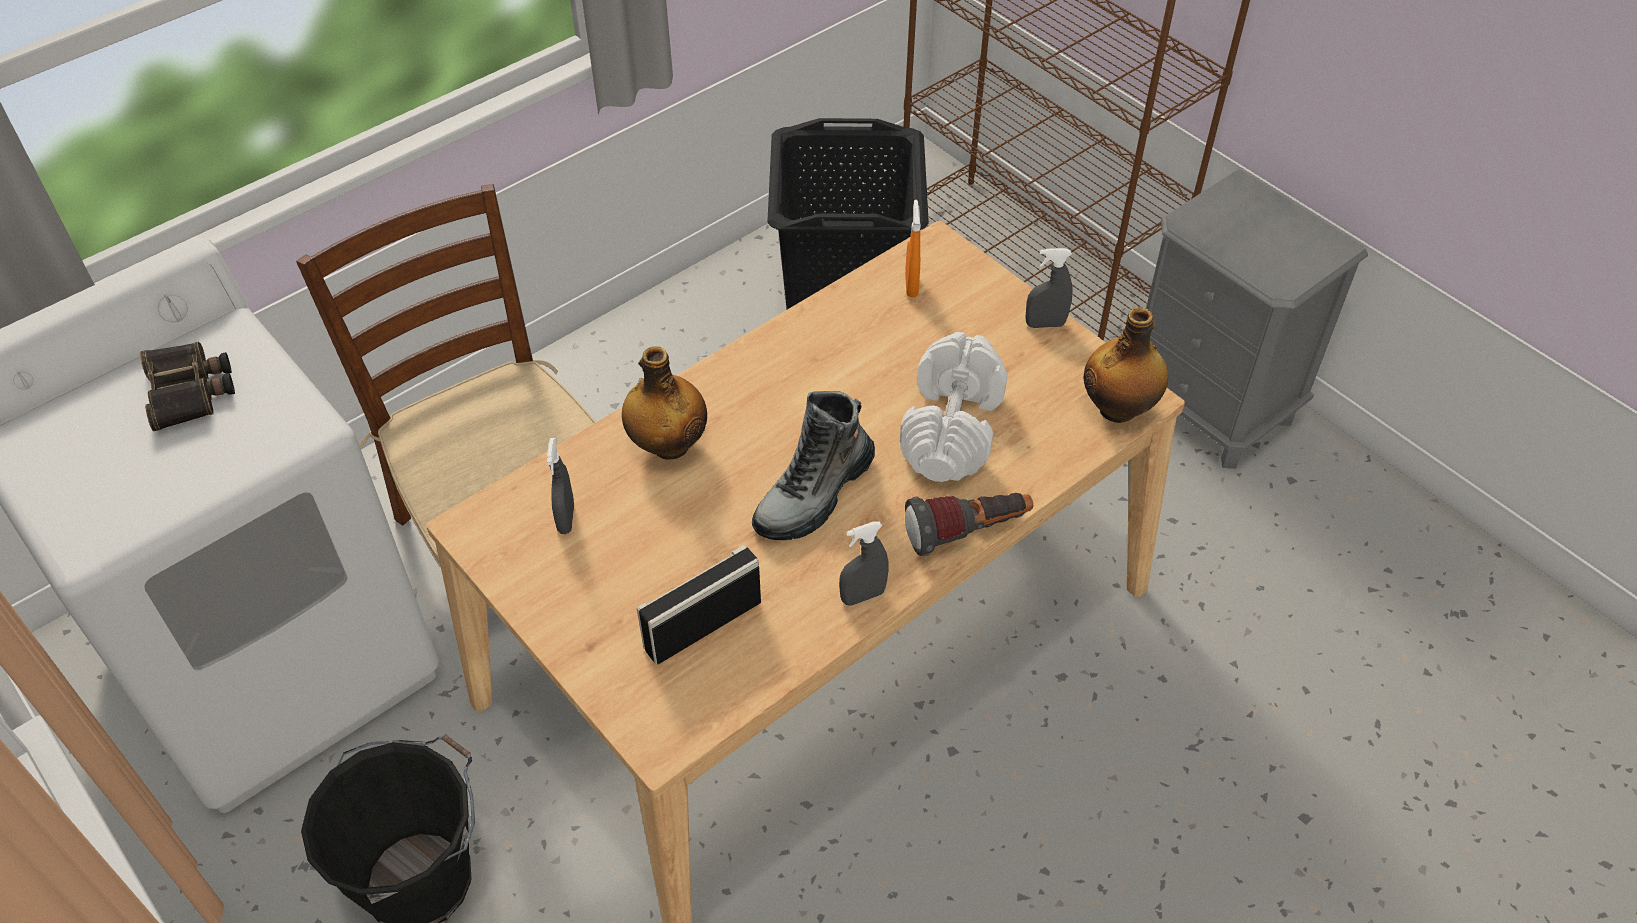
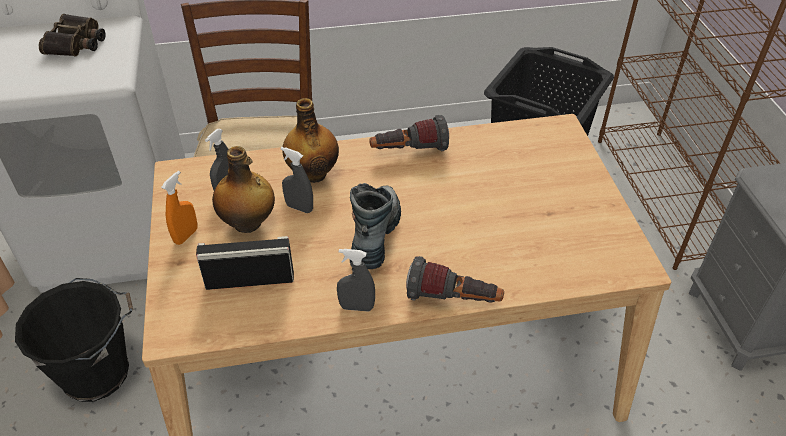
camera: 30 degrees right, 5 degrees down
boot [752,391,875,541] -> boot turned 120 degrees clockwise [350,183,401,269]
white dumbbell [900,332,1008,482] -> none
orange spray bottle [905,200,921,297] -> orange spray bottle moved to [161,171,197,245]
grey spray bottle [1025,248,1072,328] -> grey spray bottle moved to [281,147,313,213]
bottle [1083,307,1168,423] -> bottle moved to [212,146,275,233]
none -> flashlight [369,115,449,151]

